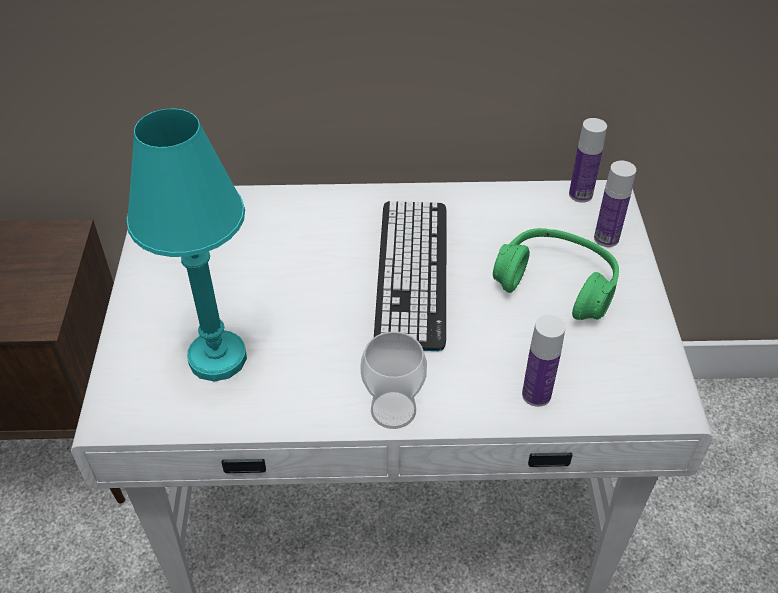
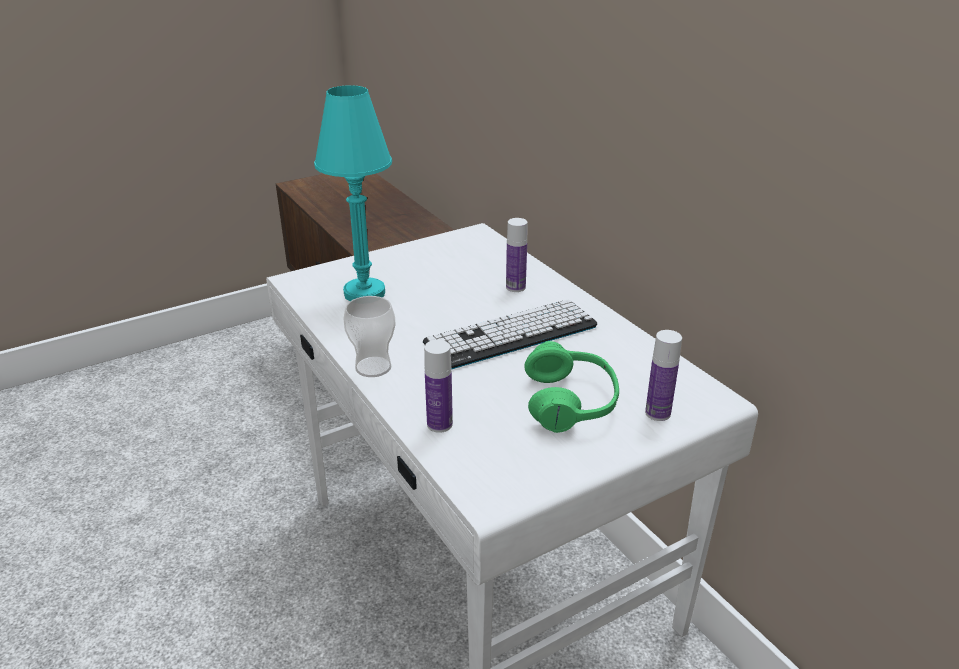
camera: 60 degrees right, 15 degrees down
bottle [569,118,607,203] -> bottle moved to [506,218,527,292]

